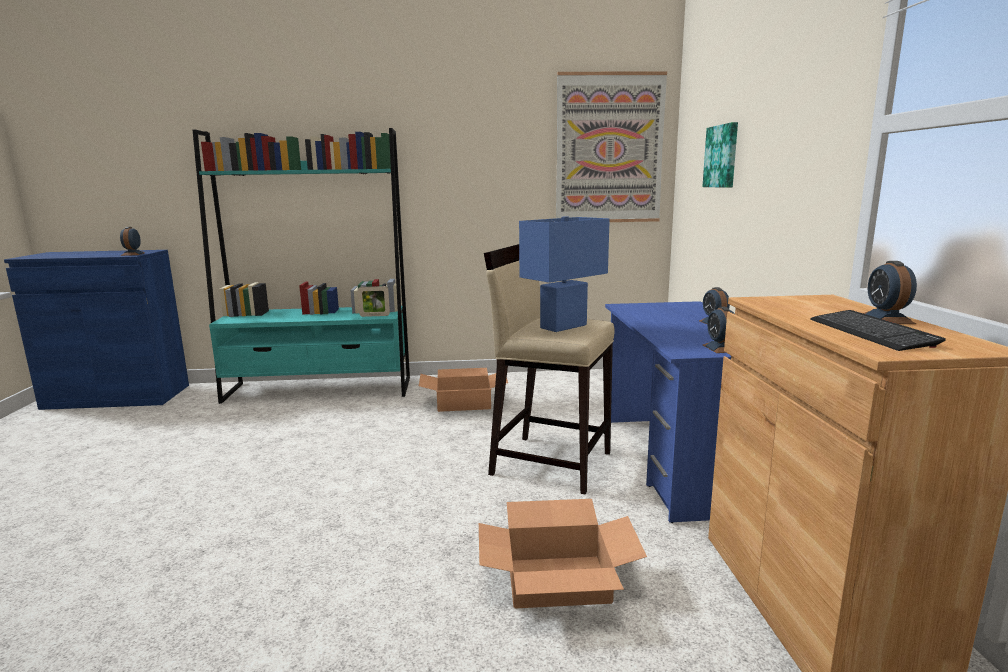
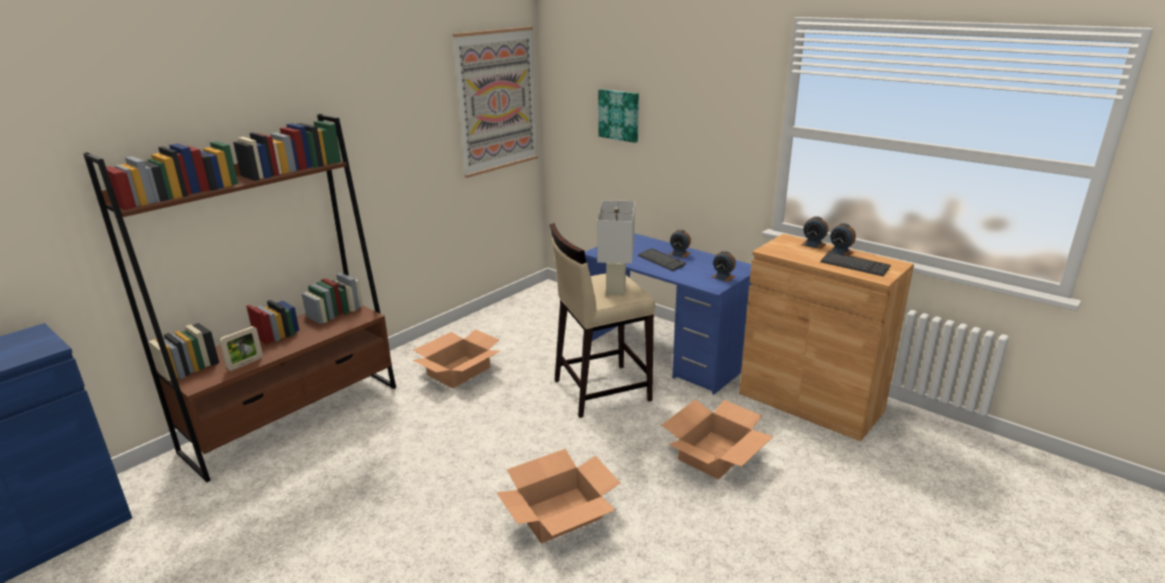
camera: 45 degrees left, 10 degrees up
alarm clock [120,227,145,256] -> alarm clock moved to [801,216,828,249]
turquoise bookcase [193,128,410,404] -> brown bookcase [83,114,396,482]
picture frame [358,286,390,317] -> picture frame moved to [219,326,263,371]
blue table lamp [519,216,610,332] -> white table lamp [597,200,635,295]
none -> cardboard box [496,449,620,544]
none -> keyboard [638,248,686,271]

